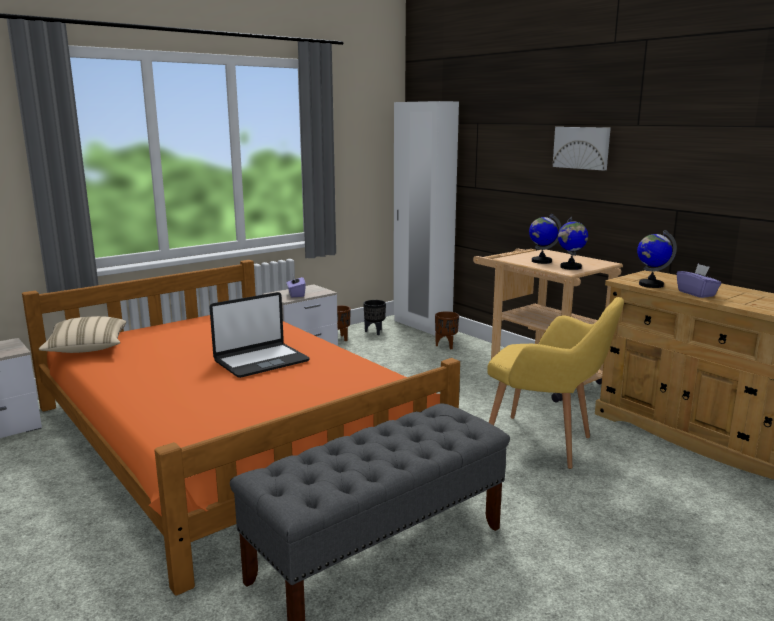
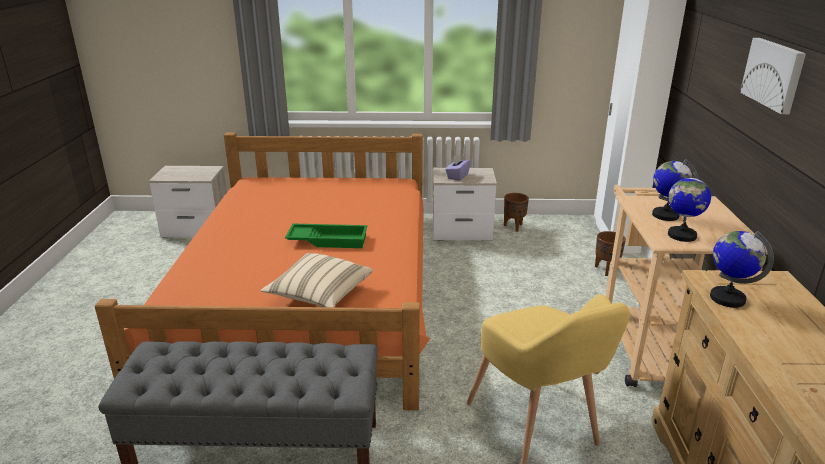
camera: 40 degrees right, 10 degrees up
beige pillow [39,316,126,353] -> beige pillow moved to [261,253,373,307]
laptop [210,292,310,378] -> green tray [285,223,367,248]
black planter [363,300,386,335] -> none
purple tissue box [677,264,722,298] -> none

